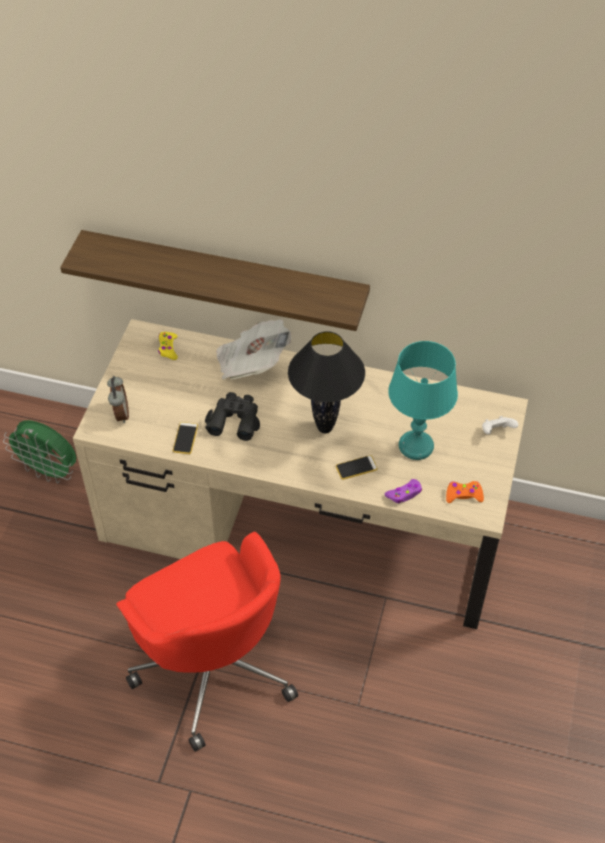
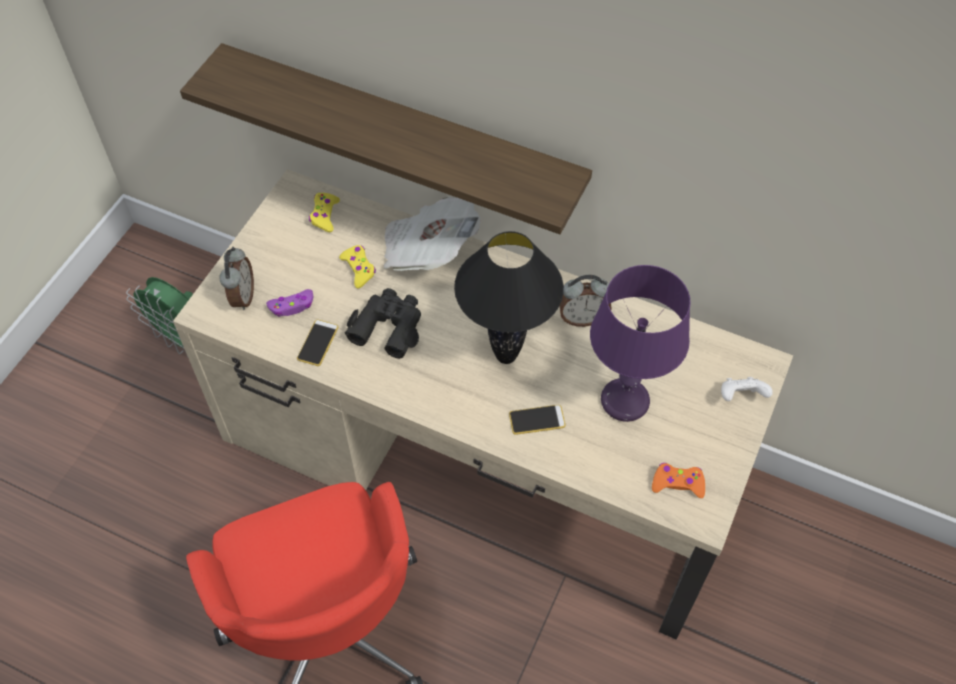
camera: 10 degrees right, 5 degrees up
purple game controller [385,479,422,503] -> purple game controller moved to [266,289,313,317]
turquoise table lamp [388,341,458,460] -> purple table lamp [590,265,691,422]
none -> yellow game controller [339,245,376,289]
none -> alarm clock [559,275,612,327]

